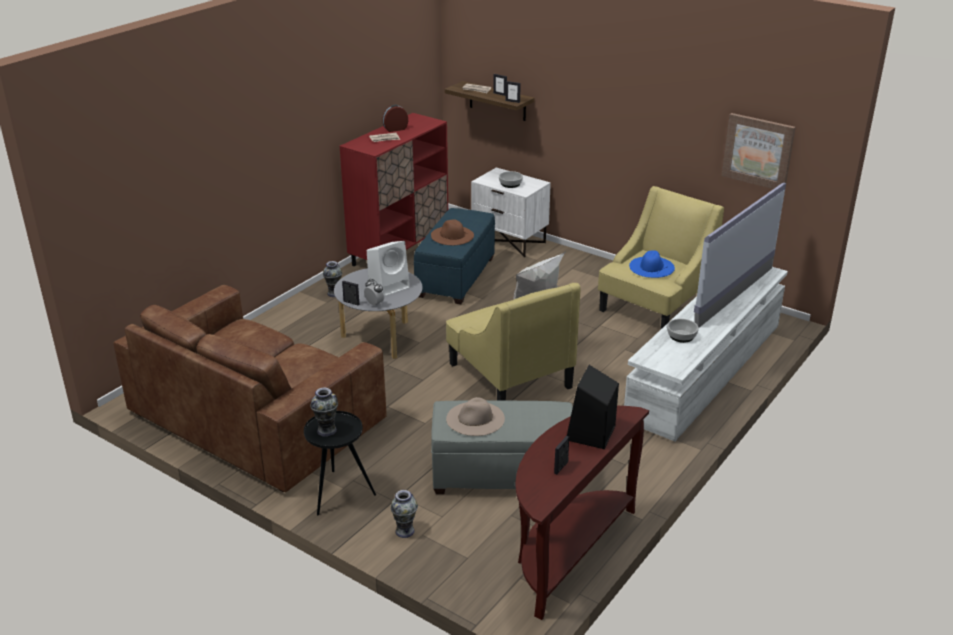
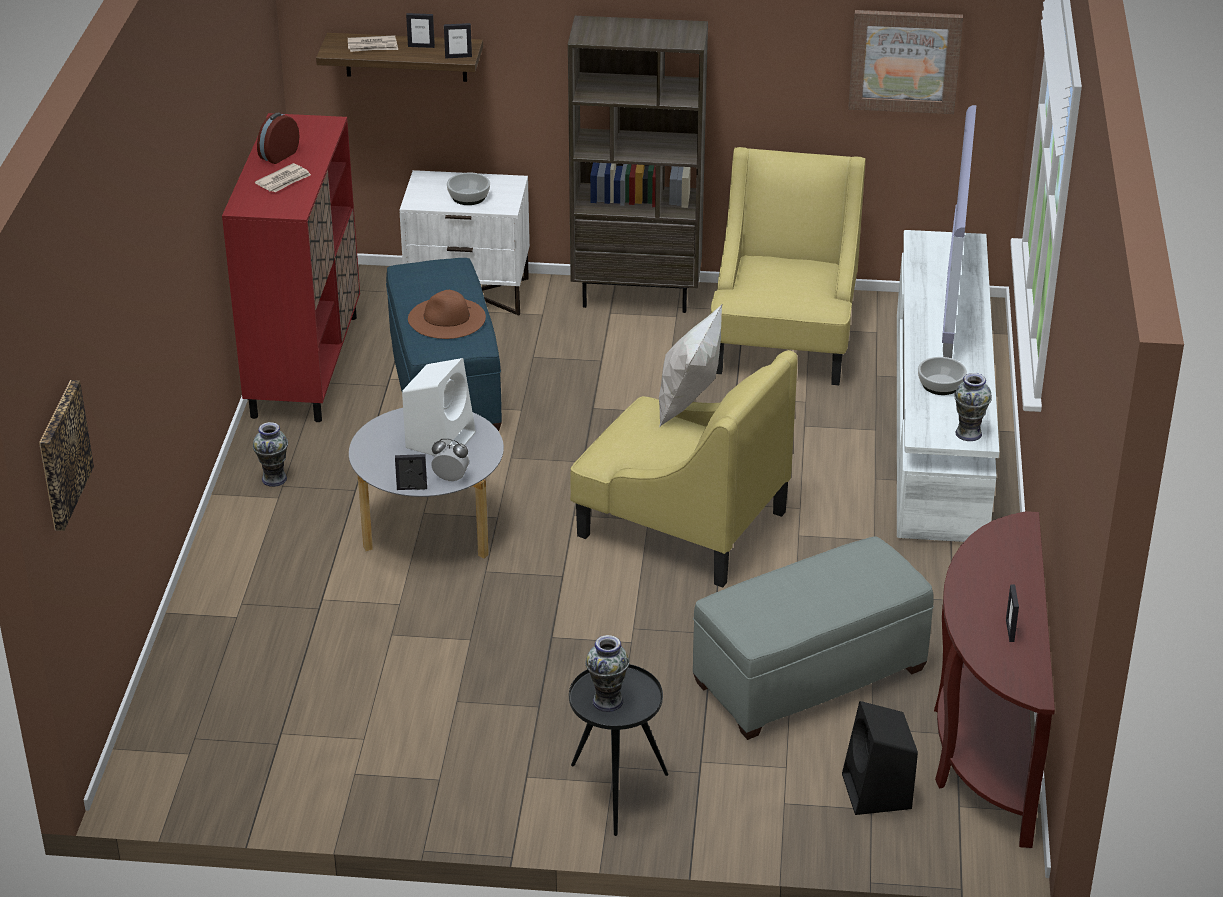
camera: 30 degrees left, 5 degrees up
brown sofa [113,285,387,492] -> none
vase [391,490,418,538] -> vase moved to [954,373,992,441]
beige hat [446,397,505,436] -> none
black speaker [567,365,619,449] -> black speaker moved to [842,701,918,815]
blue hat [629,250,675,278] -> none
none -> picture [39,380,94,531]
none -> brown bookcase [568,16,708,313]

